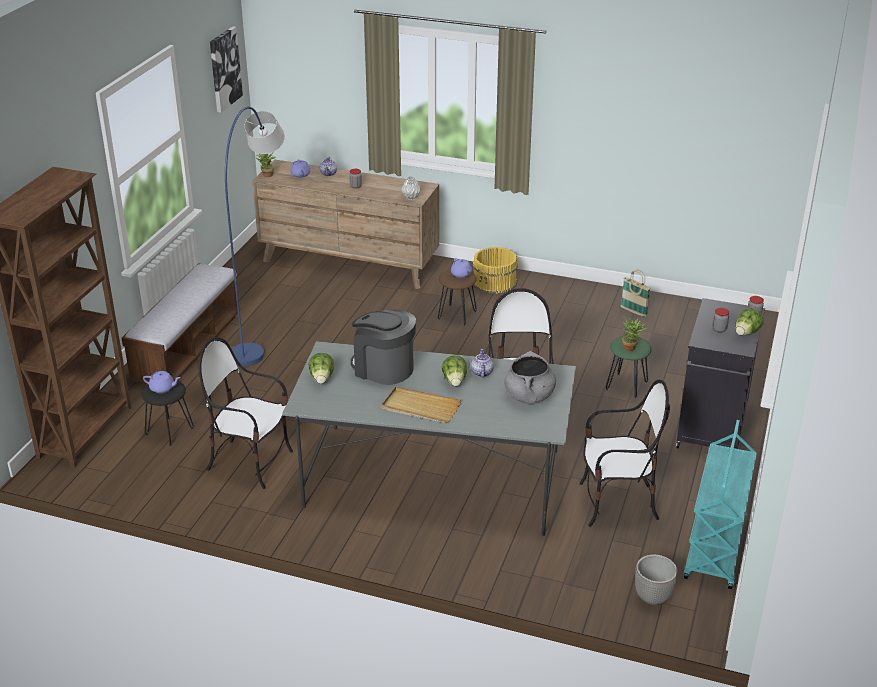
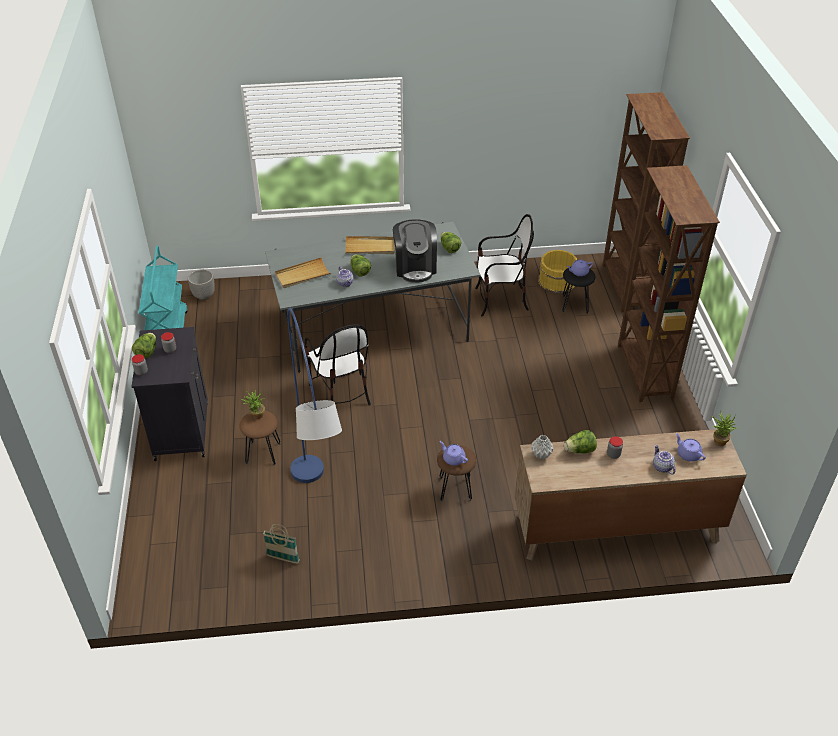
camera: 155 degrees right, 10 degrees up
bench [121,263,241,385] -> brown bookcase [618,165,720,402]
picture [210,26,243,113] -> none
blue floor lamp [225,107,285,366] -> blue floor lamp moved to [287,308,342,483]
coffee machine [351,309,416,385] -> coffee machine turned 75 degrees clockwise [393,219,437,283]
yellow bucket [473,247,518,294] -> yellow bucket moved to [538,250,577,293]
grey cooking pot [504,351,556,404] -> beige tray [275,257,331,288]
chair [580,380,670,527] -> none
green stool [606,336,652,399] -> brown stool [239,411,280,465]
none -> lettuce [564,430,597,453]

